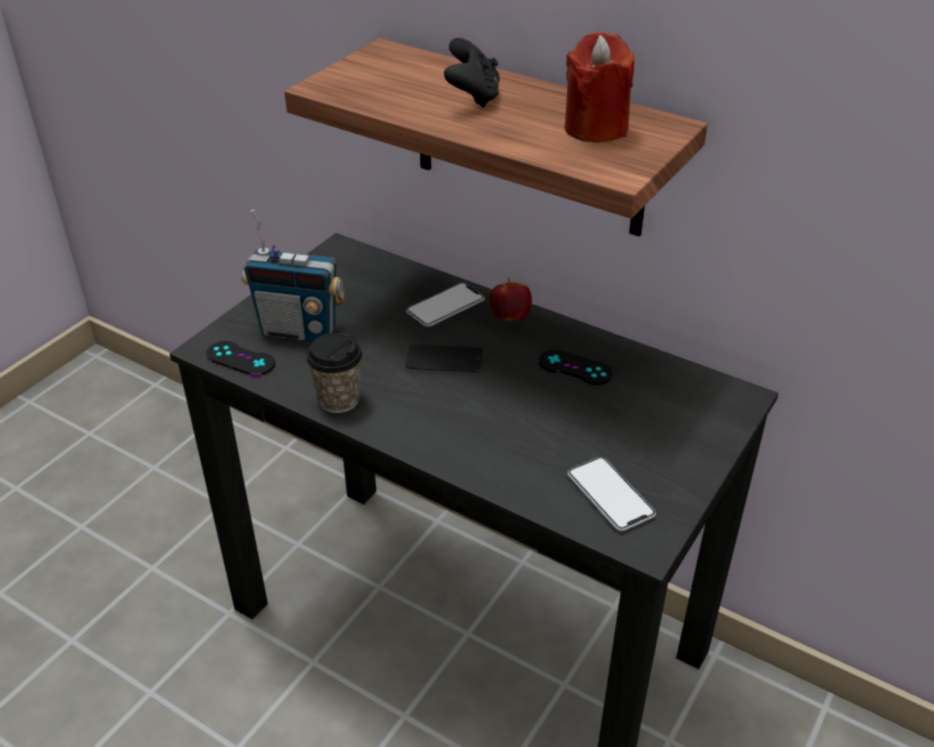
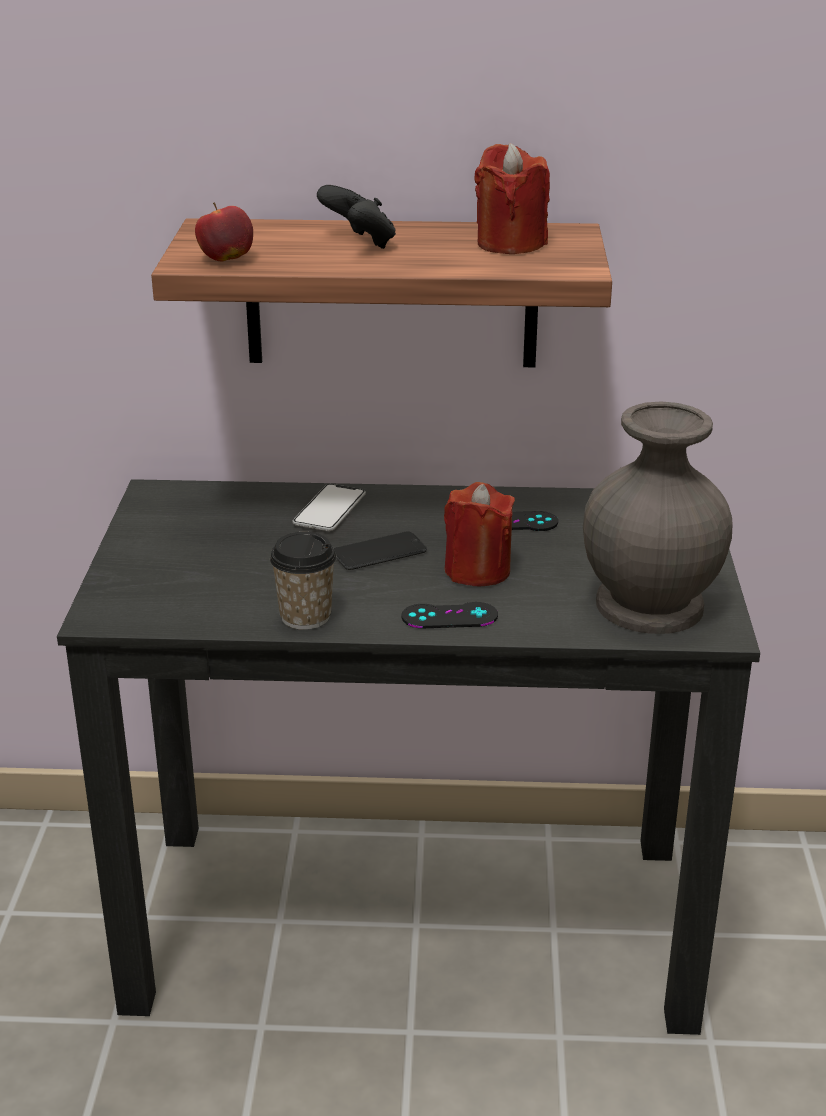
camera: 30 degrees left, 10 degrees down
black game controller [206,341,275,376] -> black game controller moved to [401,602,498,628]
radio [242,209,346,343] -> none
apple [489,278,532,321] -> apple moved to [195,202,253,261]
phone [567,457,656,531] -> grey vase [583,401,733,634]
none -> red candle [444,482,515,586]

